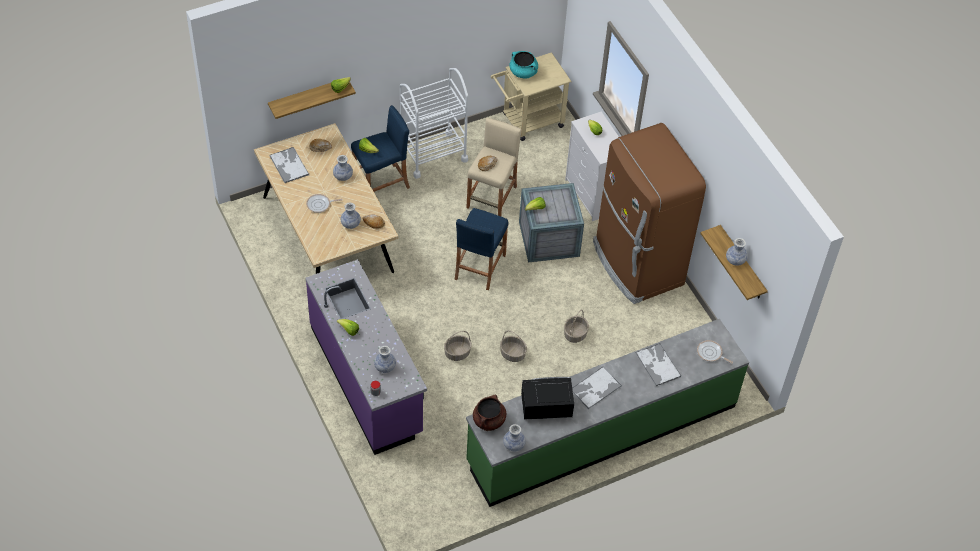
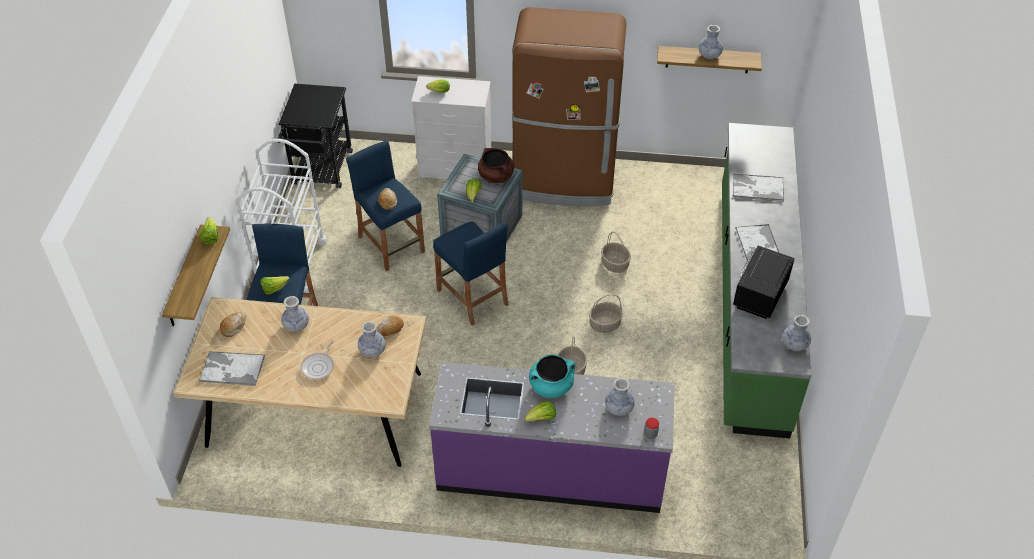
camera: 55 degrees left, 5 degrees down
beige stool [466,118,522,216] -> blue stool [346,140,425,271]
brown cooking pot [473,395,506,431] -> brown cooking pot moved to [478,148,514,183]
beige cart [491,52,572,141] -> black cart [278,84,353,188]
turquoise cooking pot [509,51,538,78] -> turquoise cooking pot moved to [529,354,576,398]
frying pan [697,340,733,364] -> none

